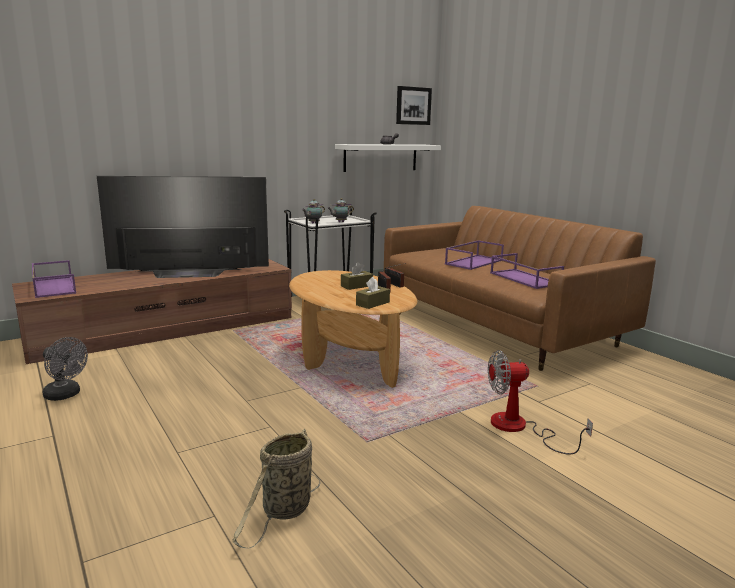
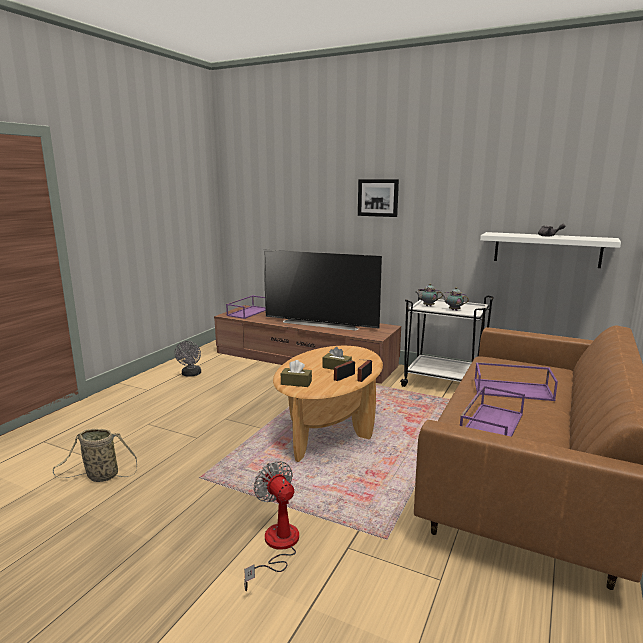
camera: 60 degrees right, 0 degrees up
television [97,176,269,278] -> television turned 150 degrees clockwise [264,250,382,331]
picture [396,86,432,125] -> picture moved to [358,179,399,217]

